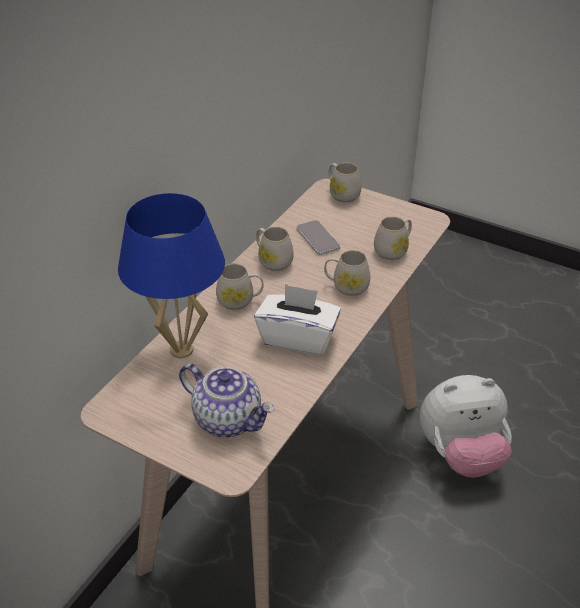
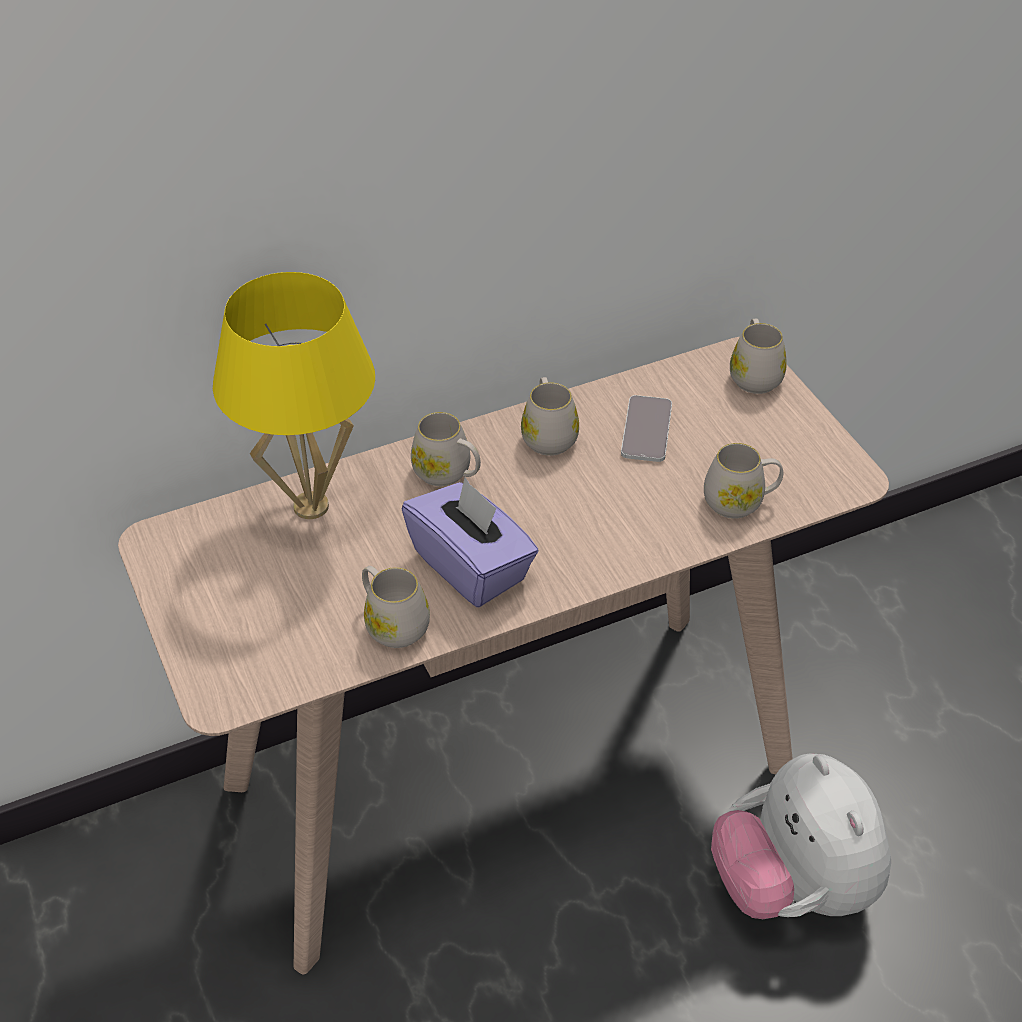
camera: 35 degrees right, 5 degrees up
blue table lamp [118,193,225,358] -> yellow table lamp [213,272,375,519]
teapot [179,363,275,437] -> none
white tissue box [254,284,341,356] -> purple tissue box [402,477,539,607]
white mug [324,250,370,296] -> white mug moved to [362,566,430,648]
plush toy [419,375,512,478] -> plush toy turned 45 degrees clockwise [711,753,891,919]

